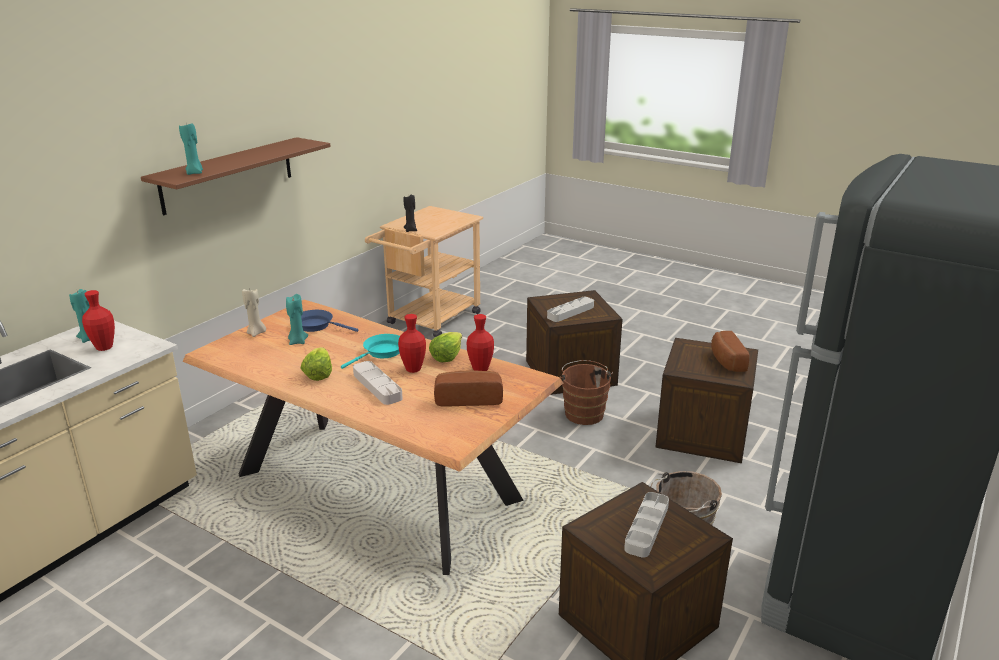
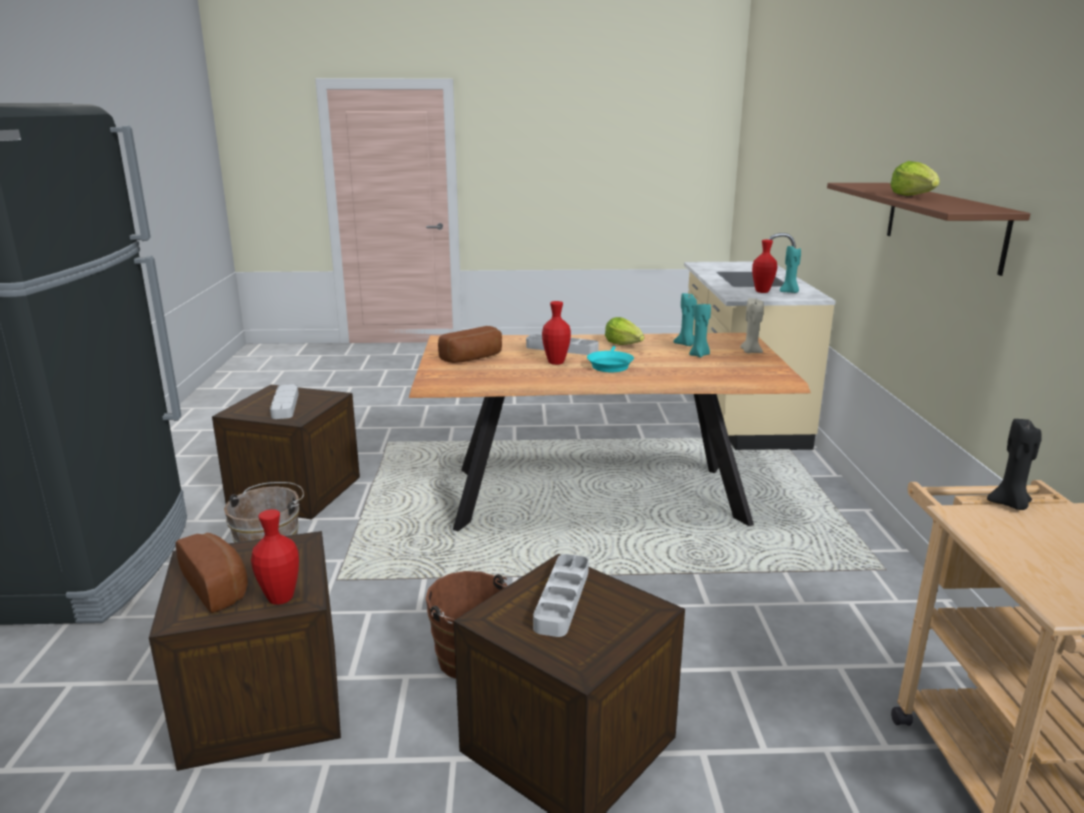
camera: 145 degrees right, 5 degrees down
turquoise candle [179,123,203,175] -> turquoise candle moved to [673,293,697,346]
blue frying pan [301,310,358,332] -> none
lettuce [429,332,462,362] -> lettuce moved to [890,161,940,196]
red vase [467,314,494,371] -> red vase moved to [251,509,299,605]

